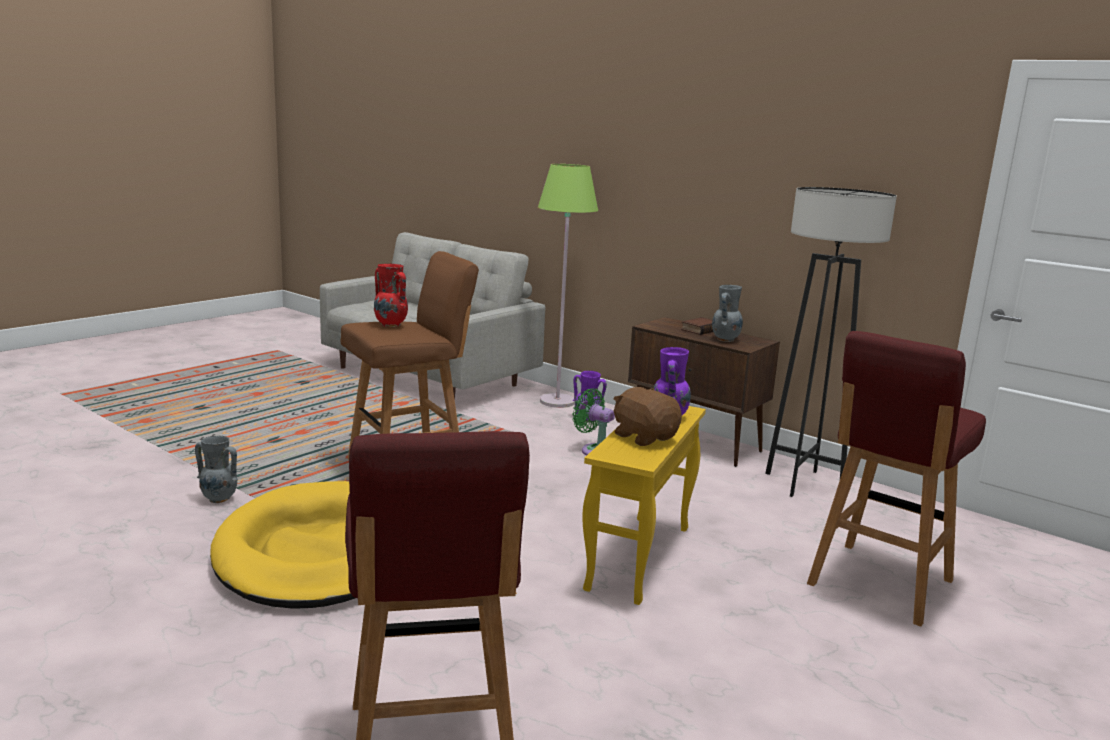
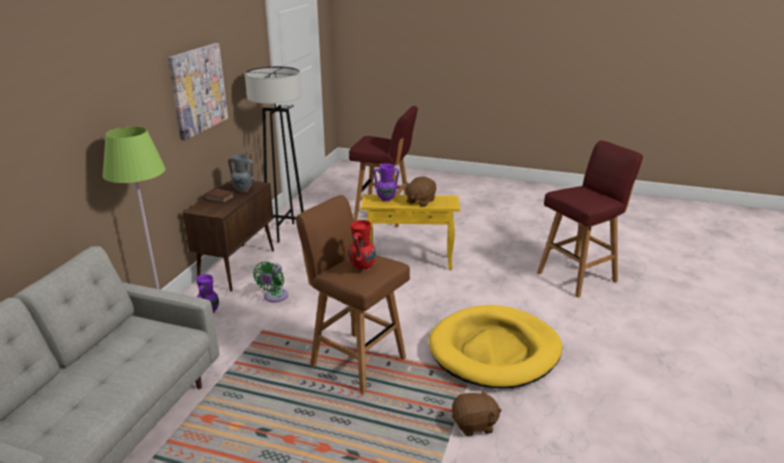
camera: 110 degrees left, 10 degrees up
grey vase [195,436,238,503] -> brown plush toy [452,389,502,436]
none -> picture [168,43,228,140]

